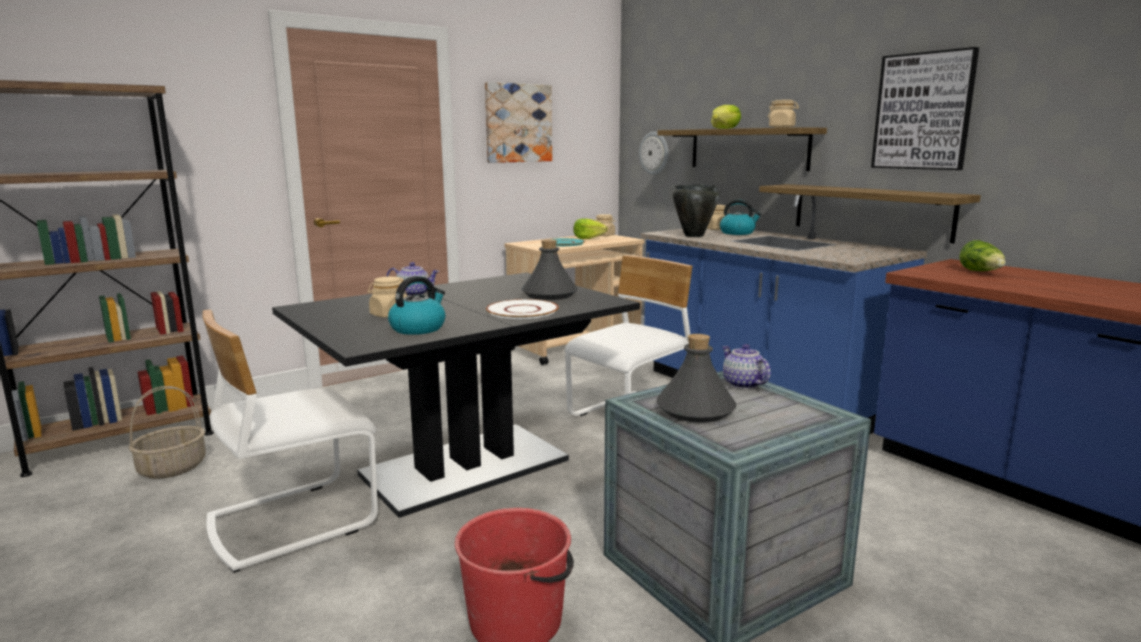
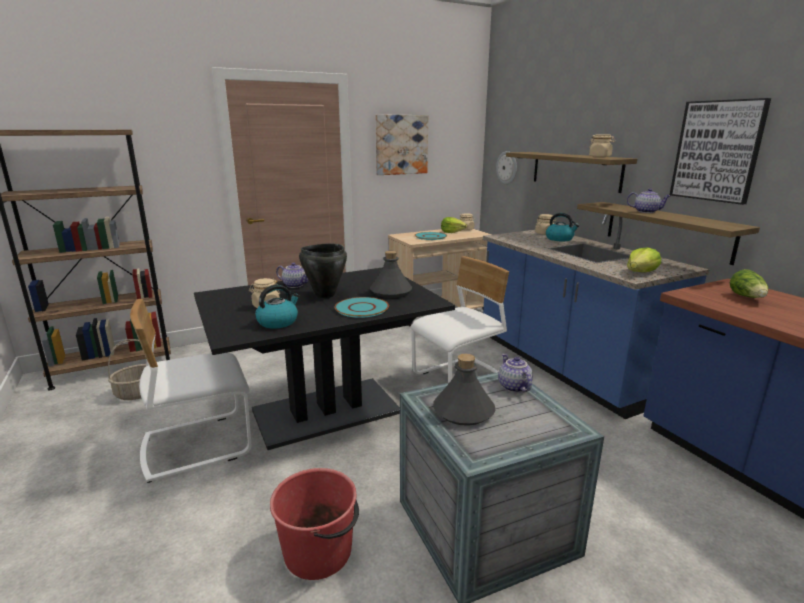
camera: 10 degrees right, 5 degrees up
white plate [486,299,559,319] -> turquoise plate [335,297,389,318]
black cooking pot [672,184,719,237] -> black cooking pot moved to [299,243,347,299]
lettuce [711,105,741,129] -> lettuce moved to [627,247,661,272]
none -> teapot [627,188,671,213]

